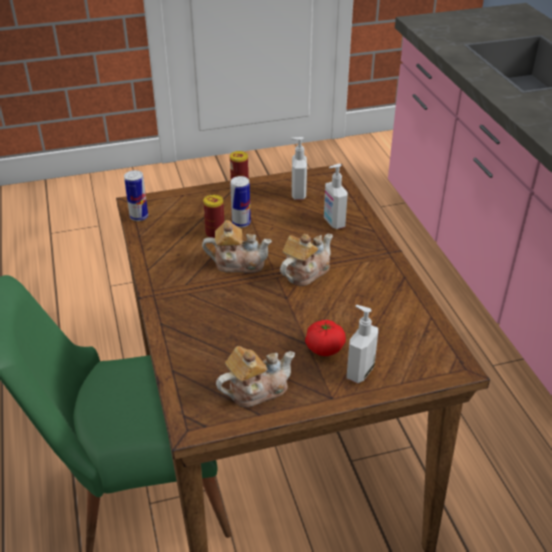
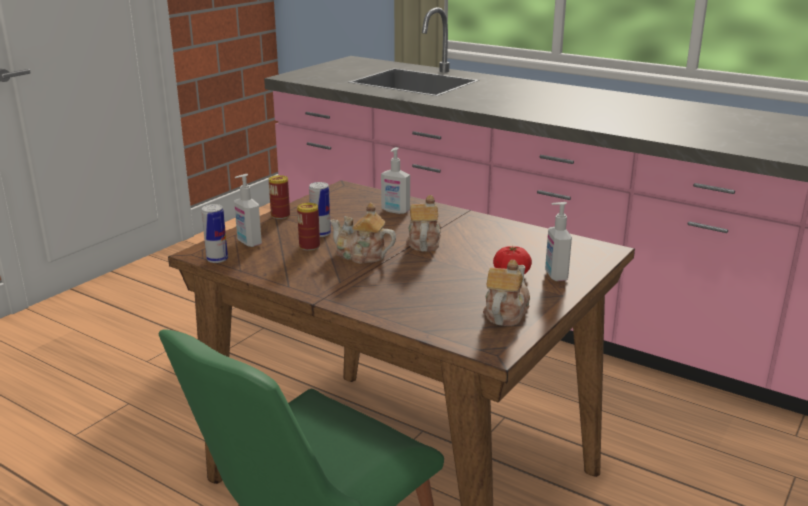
camera: 40 degrees left, 15 degrees down
teapot [202,220,272,273] -> teapot turned 120 degrees counterclockwise [330,202,396,264]
soap dispenser [291,137,307,199] -> soap dispenser moved to [234,174,262,247]

